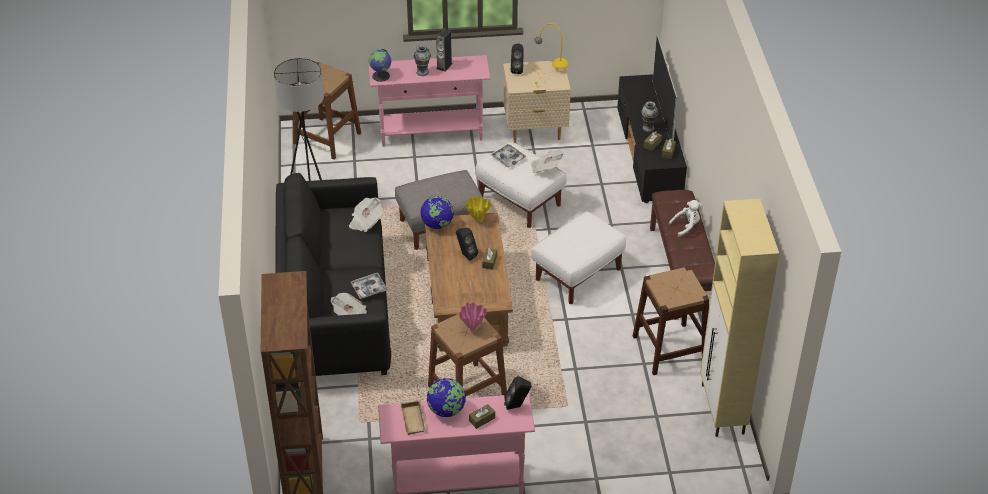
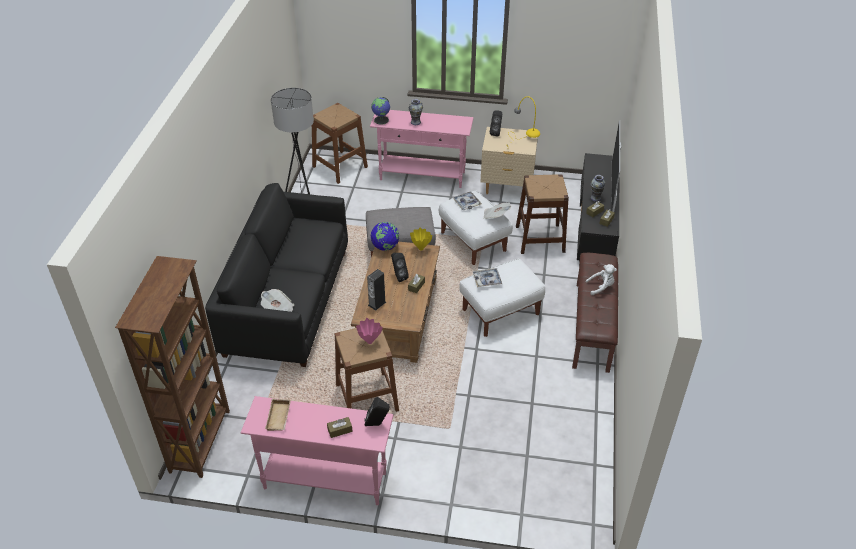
camera: 15 degrees right, 0 degrees up
newspaper [349,198,383,232] -> none
tray [351,273,388,299] -> tray moved to [473,268,502,287]
globe [427,378,466,417] -> none
speaker [436,28,453,72] -> speaker moved to [367,269,386,311]
brown stool [633,266,709,375] -> brown stool moved to [516,174,569,254]
beige cabinet [700,199,779,437] -> none

